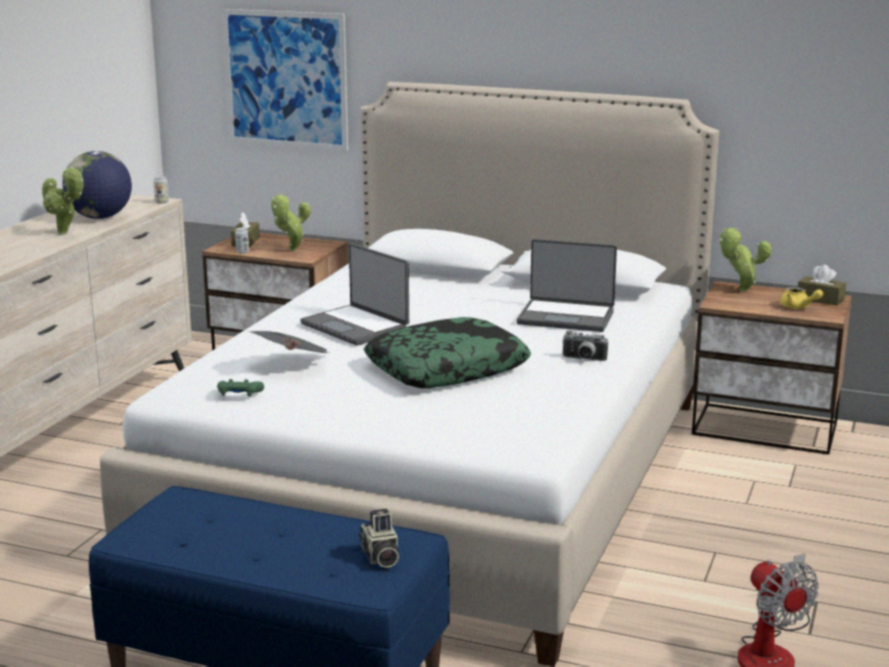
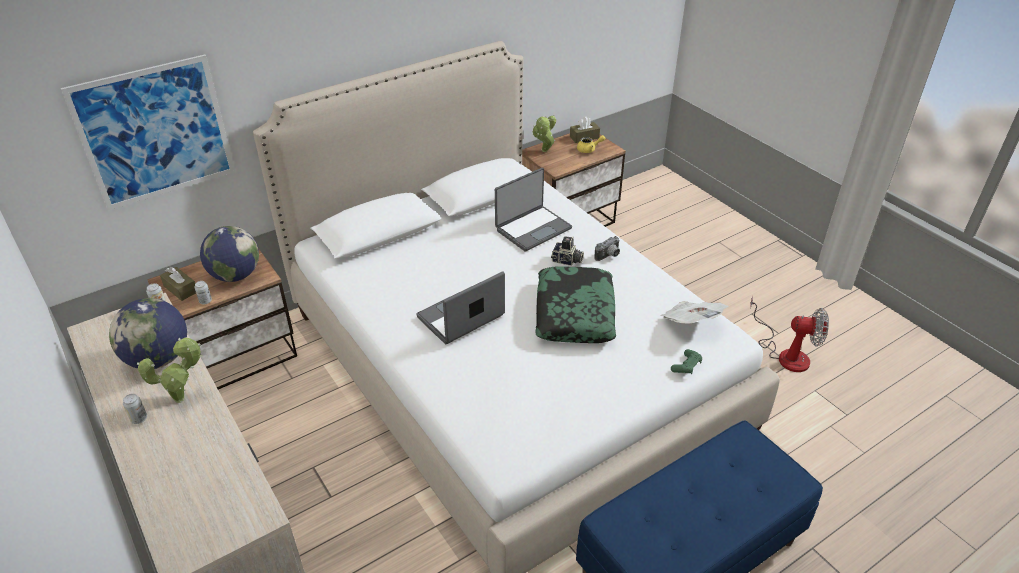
camera: 55 degrees left, 20 degrees up
green game controller [217,379,264,397] -> green game controller moved to [671,349,702,375]
newspaper [251,331,330,353] -> newspaper moved to [660,301,729,324]
potted plant [271,194,311,250] -> globe [200,226,259,282]
laptop [300,243,409,345] -> laptop turned 150 degrees clockwise [417,272,505,344]
camera [359,509,399,568] -> camera moved to [551,236,584,266]
none -> can [123,394,147,424]

